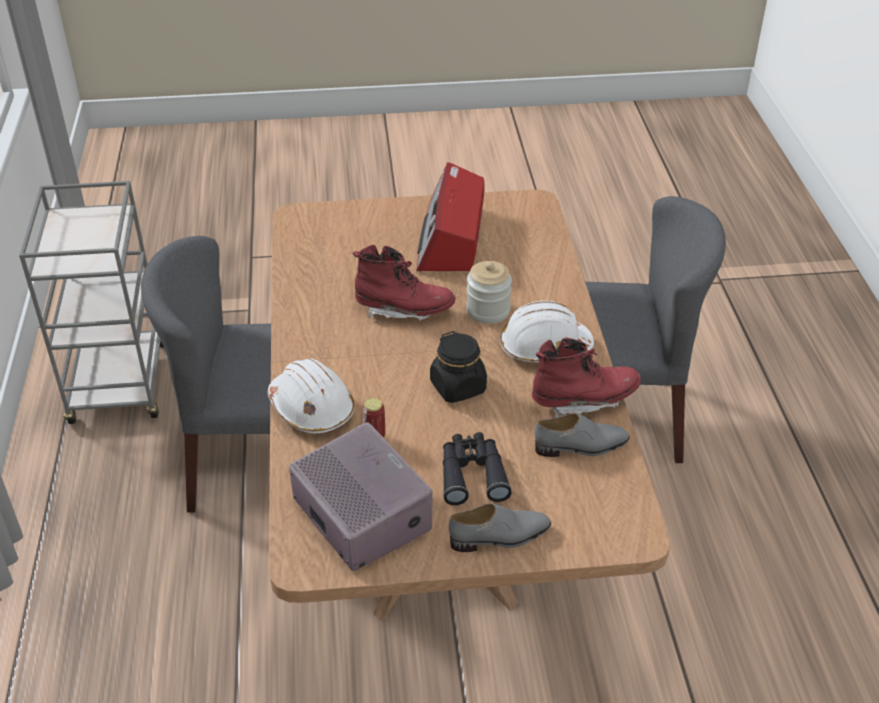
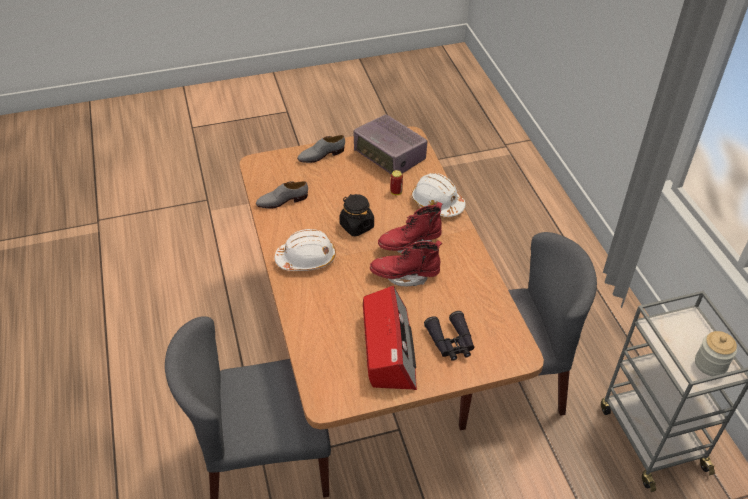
camera: 170 degrees right, 5 degrees up
black binoculars [443,432,512,505] -> black binoculars moved to [424,311,475,361]
jar [466,261,512,324] -> jar moved to [695,331,737,376]
red boot [532,337,641,418] -> red boot moved to [378,202,443,253]

